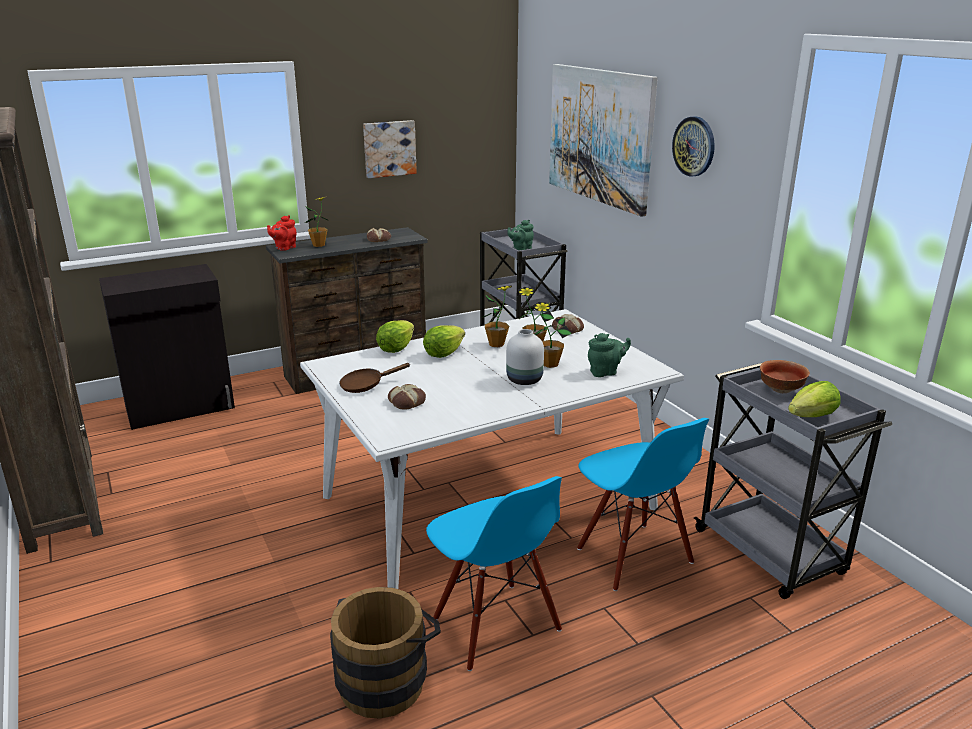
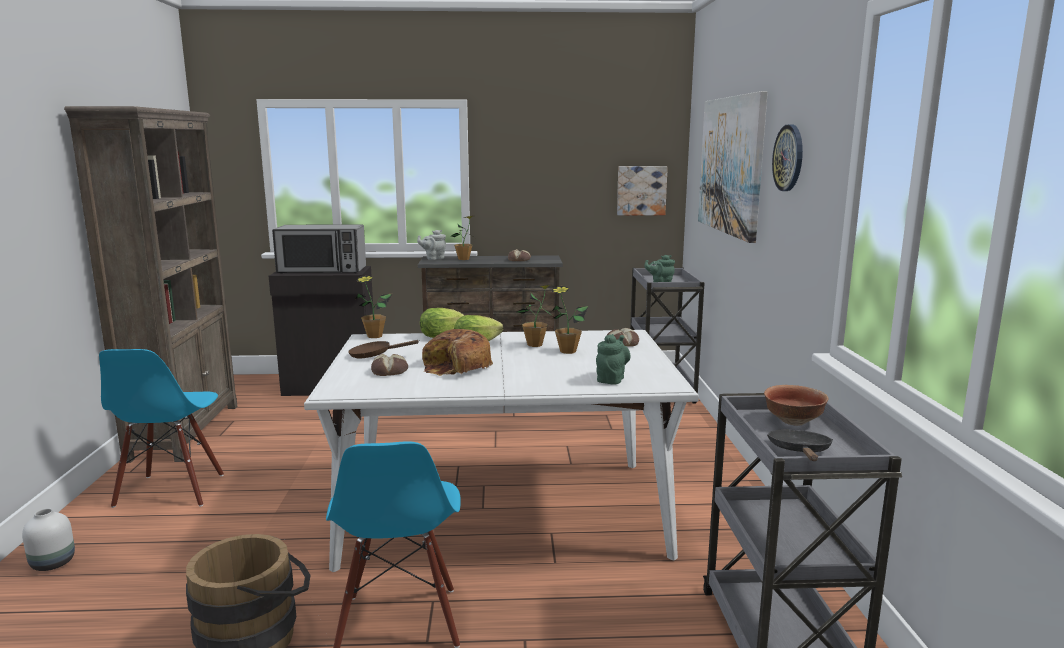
camera: 25 degrees right, 10 degrees down
red teapot [267,215,296,251] -> grey teapot [417,230,446,260]
picture [363,120,417,178] -> picture moved to [617,166,668,216]
white vase [506,329,544,385] -> white vase moved to [22,508,75,571]
potted plant [533,302,572,368] -> potted plant moved to [355,275,392,338]
blue chair [577,418,709,591] -> blue chair moved to [99,349,224,508]
green teapot [588,333,631,377] -> green teapot turned 75 degrees counterclockwise [596,334,630,385]
lettuce [788,381,841,417] -> black frying pan [767,430,833,461]
none -> microwave [272,224,366,273]
none -> bread [422,329,493,376]

